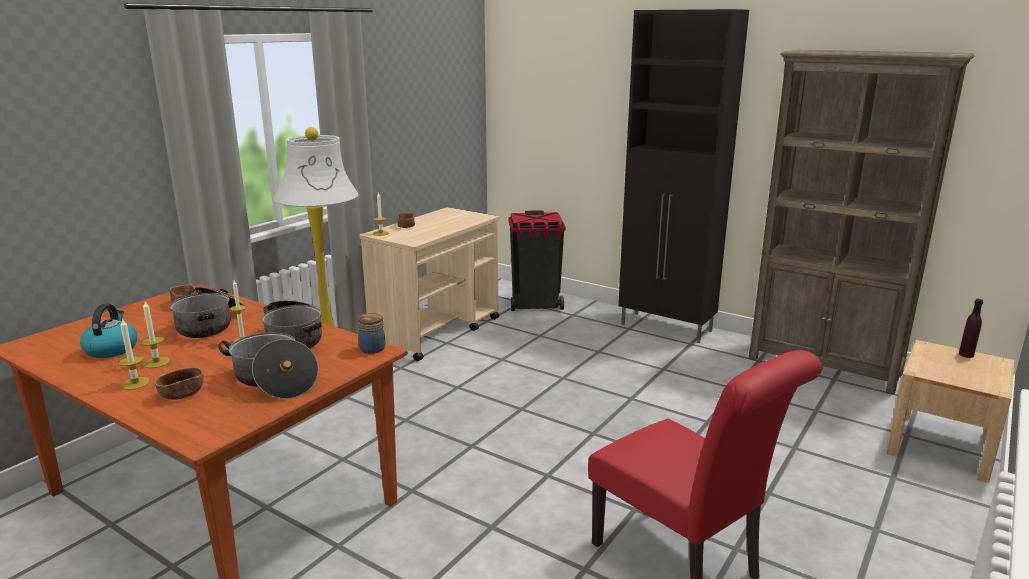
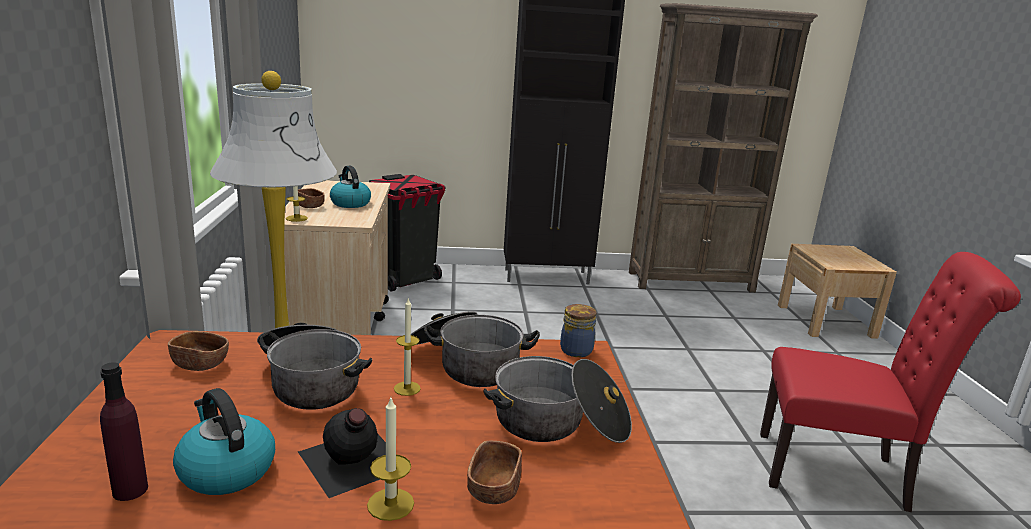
camera: 40 degrees left, 0 degrees up
candle [141,301,170,368] -> black bottle [298,408,386,498]
purple bottle [959,299,983,358] -> purple bottle moved to [100,362,148,501]
none -> kettle [330,166,371,208]

